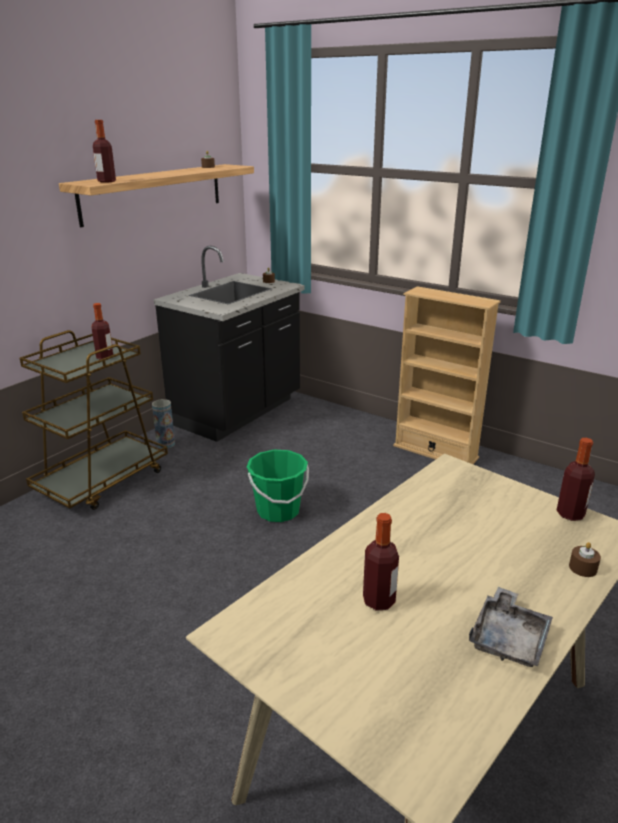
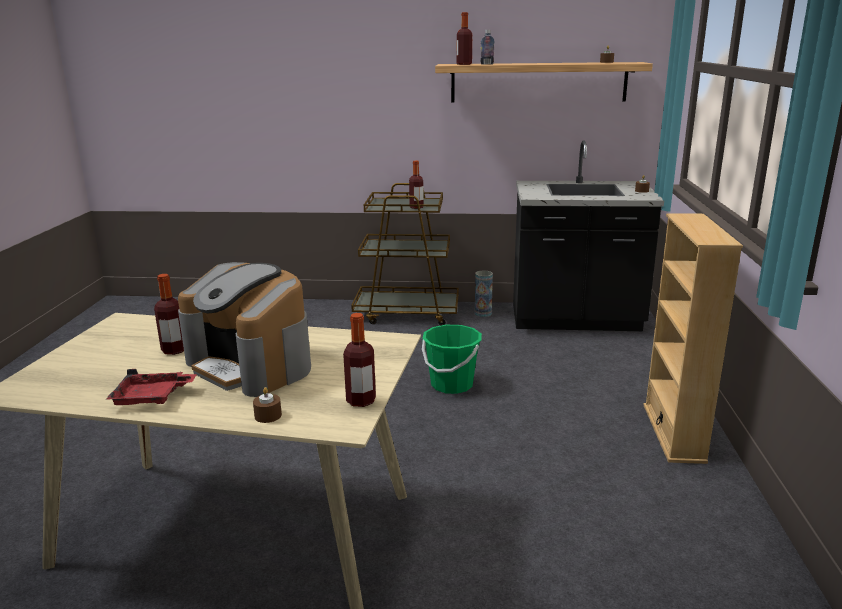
camera: 60 degrees right, 5 degrees down
grey tray [469,587,553,667] -> red tray [106,369,197,405]
none -> coffee machine [178,262,311,397]
none -> bottle [480,30,495,65]

